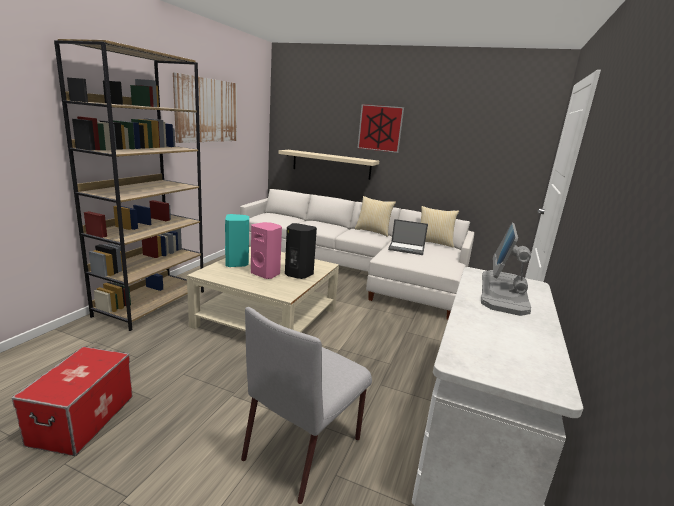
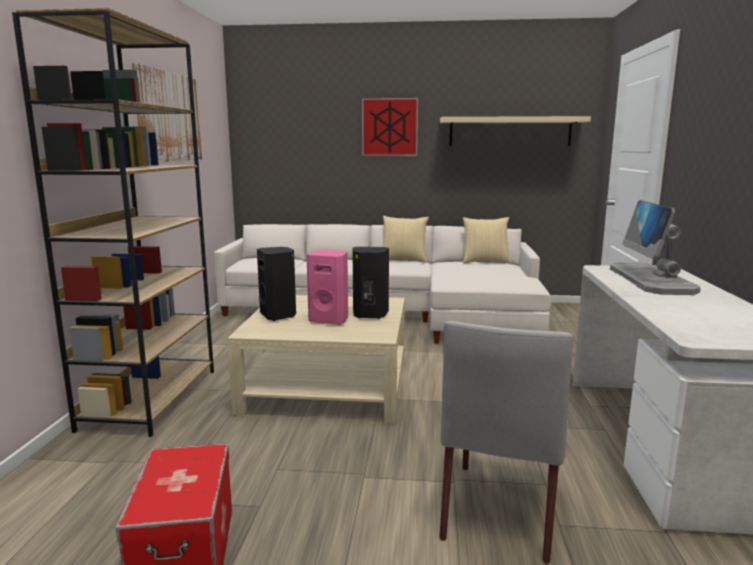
camera: 15 degrees left, 5 degrees down
turquoise speaker [225,214,249,267] -> black speaker [257,247,296,321]
beige shelf [278,150,379,180] -> beige shelf moved to [440,116,591,146]
laptop [388,219,428,255] -> none

